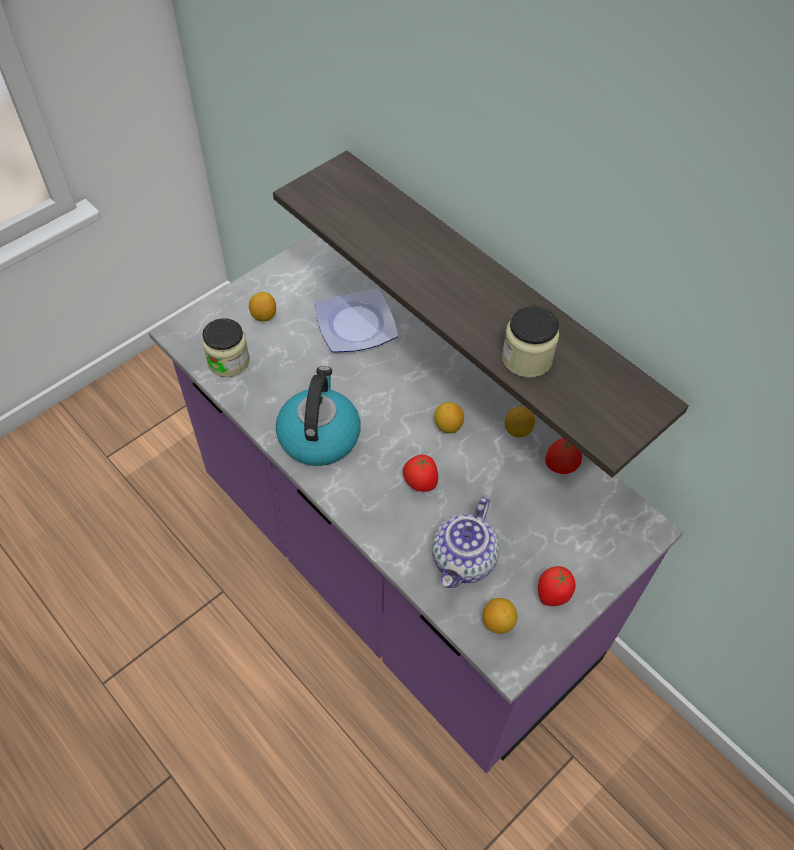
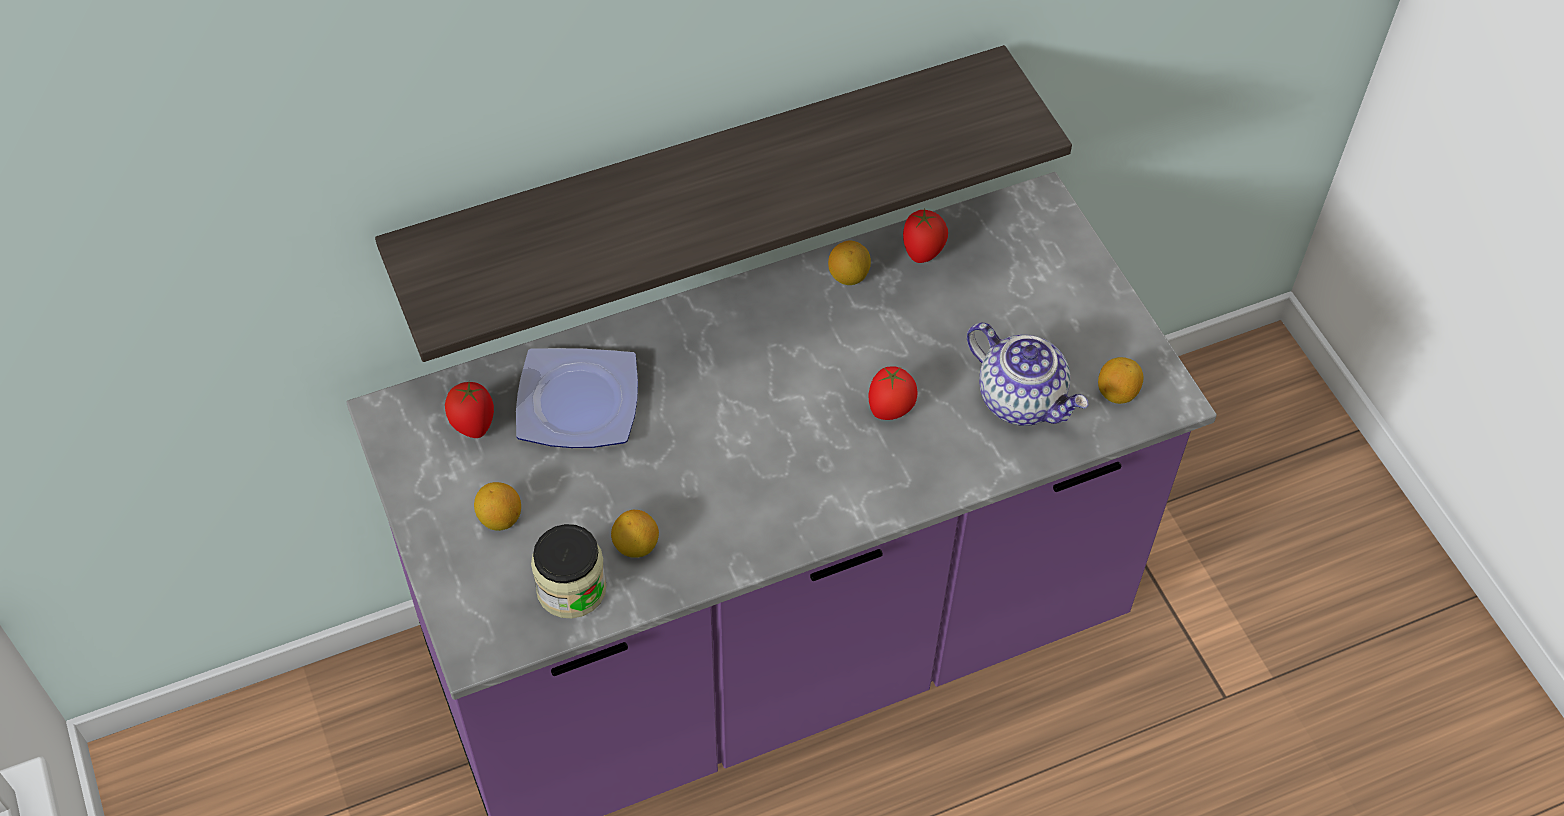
camera: 70 degrees left, 0 degrees up
kettle [276,366,360,466] -> none
lemon [434,402,464,434] -> lemon moved to [611,510,659,558]
jar [502,306,559,378] -> none
tomato [538,566,576,606] -> tomato moved to [445,382,494,438]

